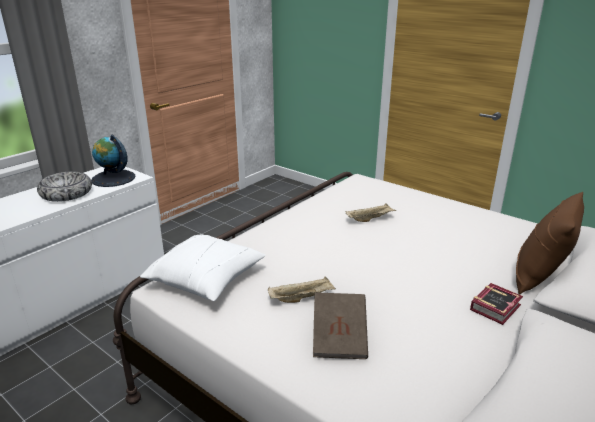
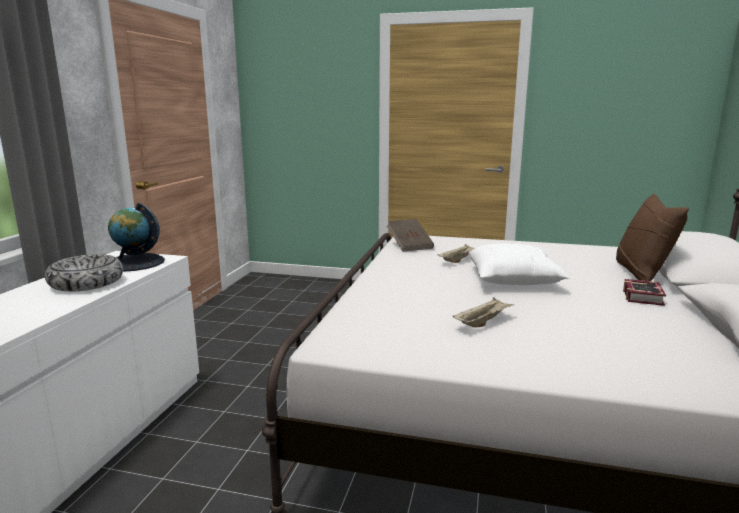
camera: 25 degrees left, 10 degrees down
white pillow [140,234,266,301] -> white pillow moved to [469,243,570,285]
brown book [313,292,368,359] -> brown book moved to [387,219,434,251]

